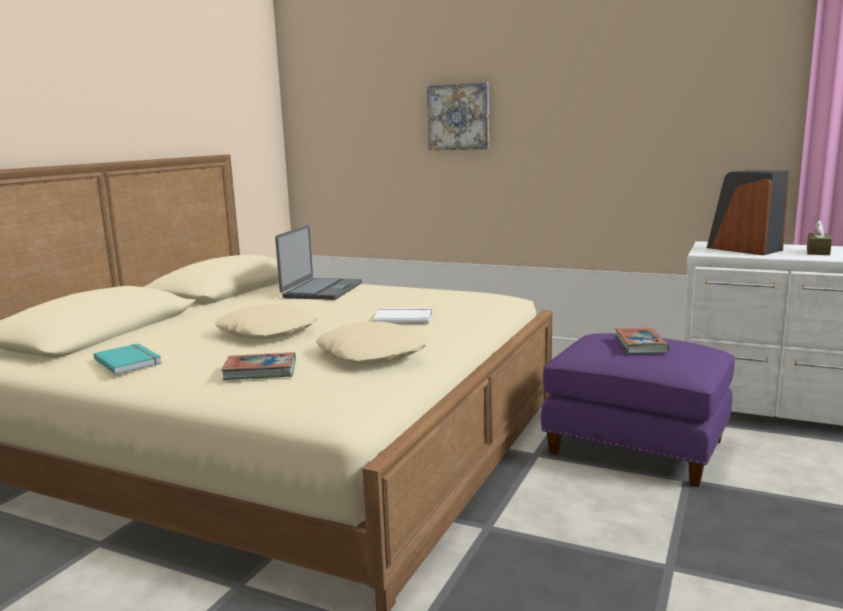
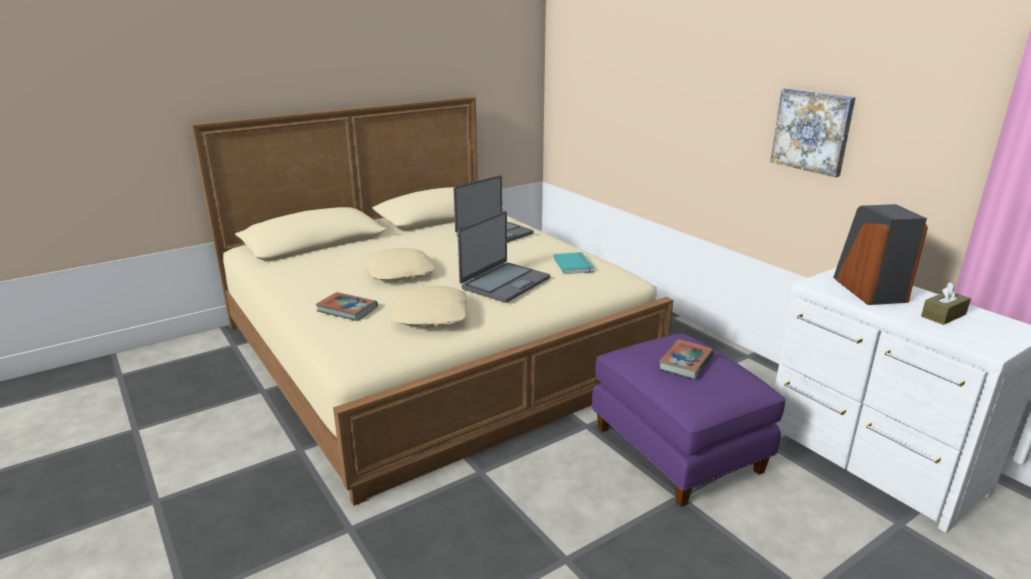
camera: 30 degrees right, 10 degrees up
turquoise book [94,344,162,374] -> turquoise book moved to [553,252,594,274]
white book [373,308,432,324] -> laptop [458,211,550,303]
picture [427,82,489,150] -> picture moved to [770,88,856,177]

